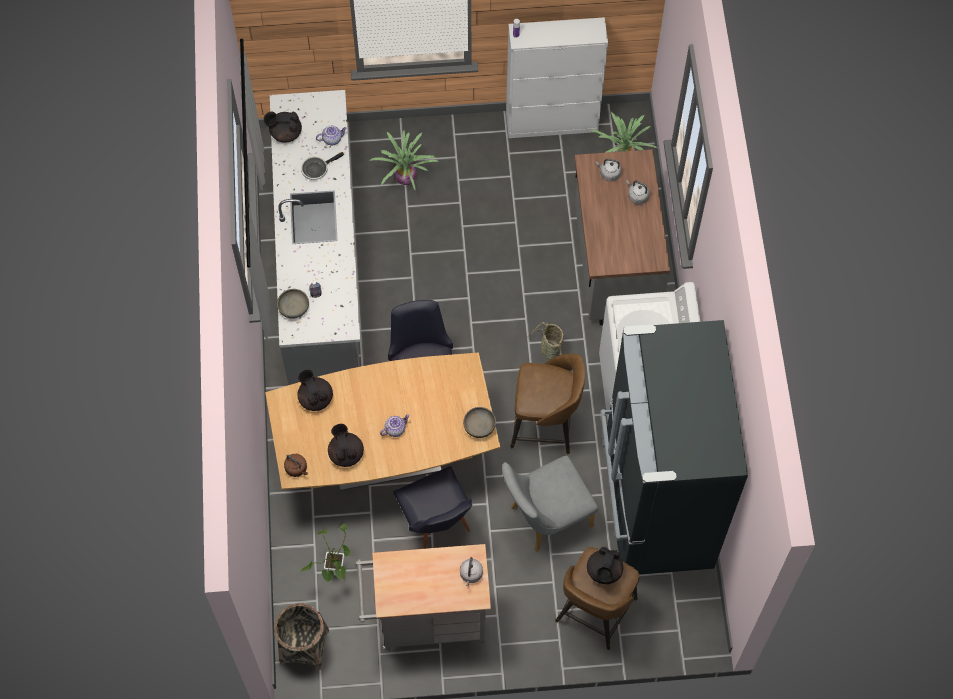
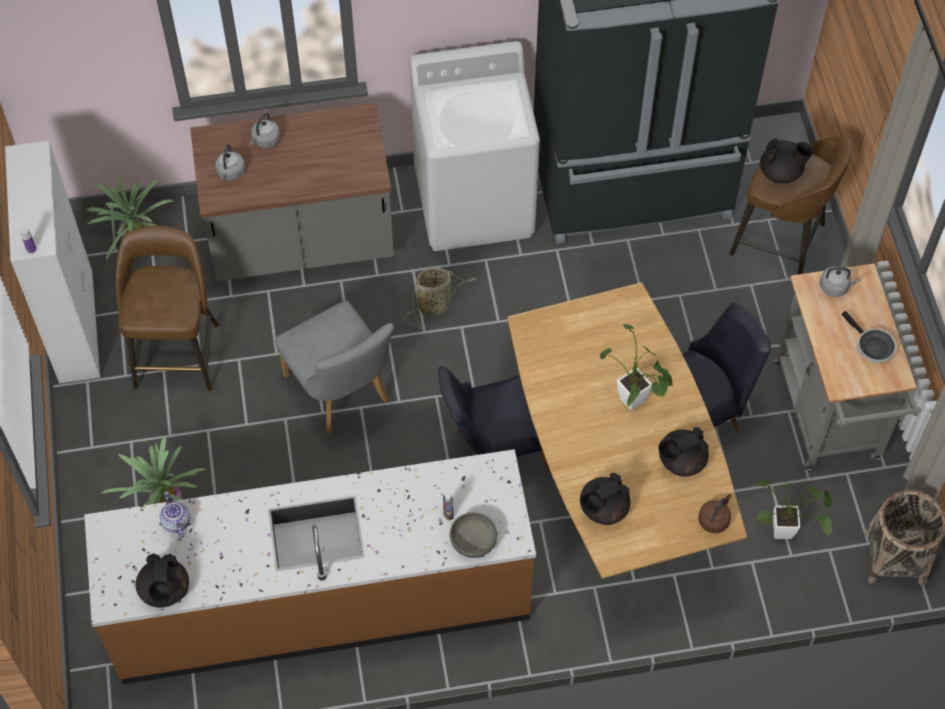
camera: 95 degrees left, 5 degrees down
grey counter [270,90,360,385] -> brown counter [84,449,536,684]
frying pan [301,152,344,180] -> frying pan moved to [842,311,897,363]
teapot [380,414,410,437] -> potted plant [600,324,673,410]
grey bowl [463,407,496,438] -> none
grey chair [502,456,598,552] -> grey chair moved to [275,301,394,434]
brown stool [510,354,585,454] -> brown stool moved to [116,225,219,391]

